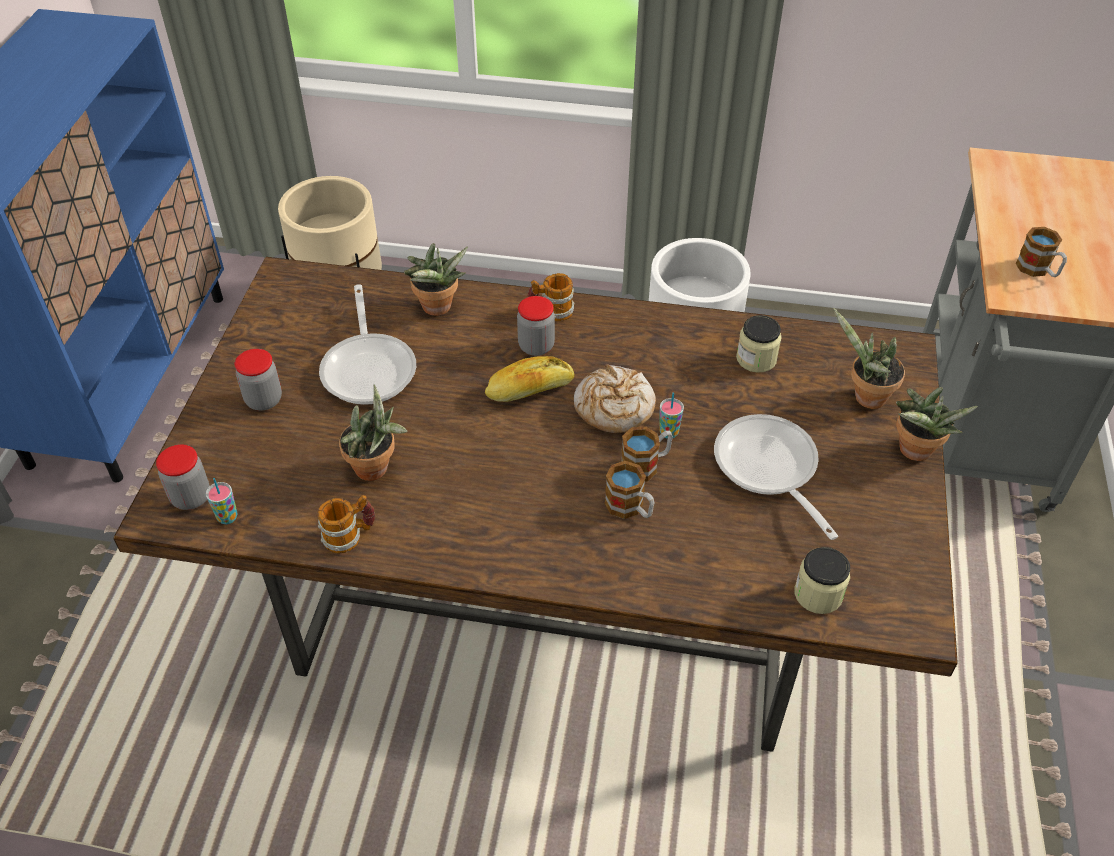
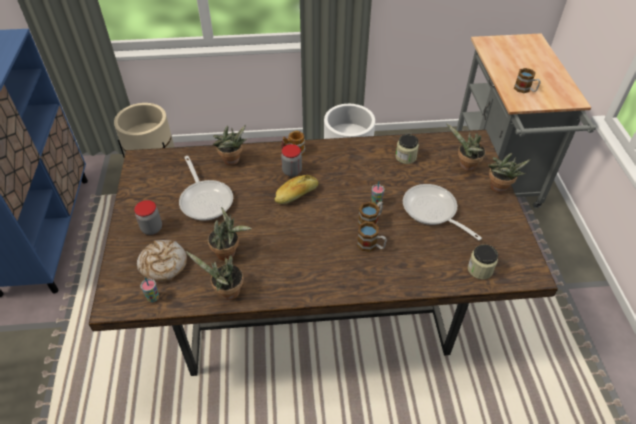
camera: 15 degrees left, 0 degrees up
jar [156,444,210,510] -> none
mug [317,495,375,553] -> potted plant [185,251,244,300]
bread [574,364,656,433] -> bread moved to [137,240,187,282]

